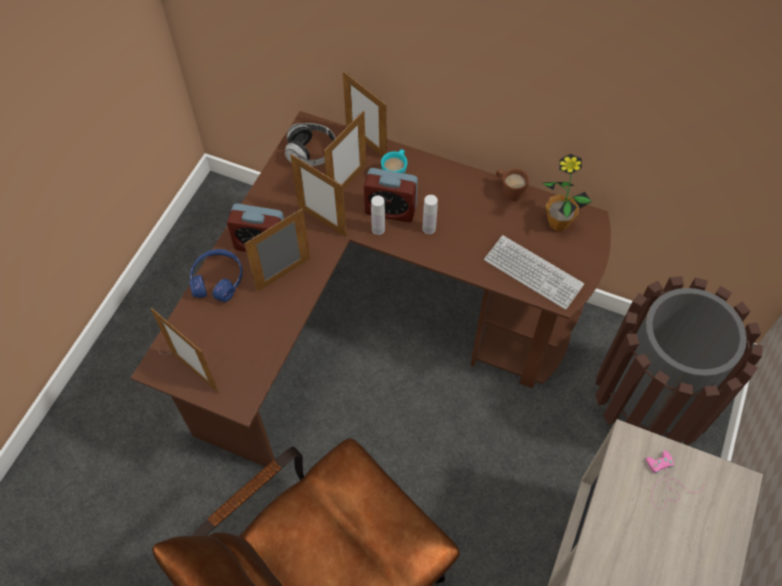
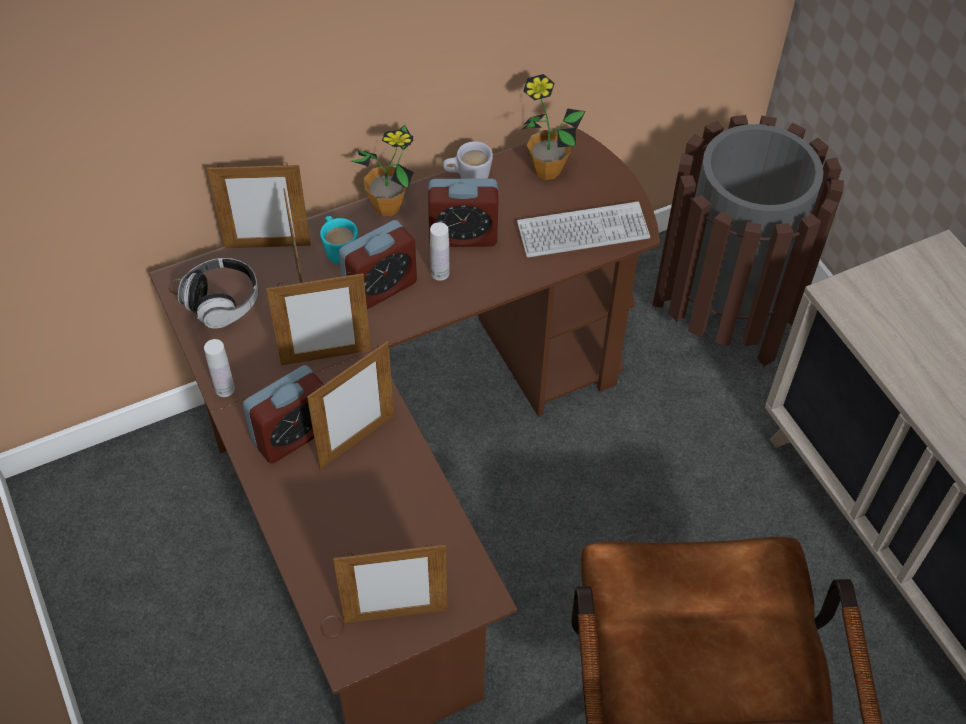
camera: 50 degrees left, 5 degrees down
blue headphones [189,249,242,302] -> none
picture frame [244,208,310,293] -> picture frame turned 135 degrees counterclockwise [307,341,394,469]
white bottle [371,195,385,235] -> white bottle moved to [204,339,235,397]
brown mug [496,168,530,201] -> white mug [443,141,493,179]
pink game controller [646,450,705,510] -> none
none -> potted plant [351,124,414,216]
none -> alarm clock [428,179,498,247]

